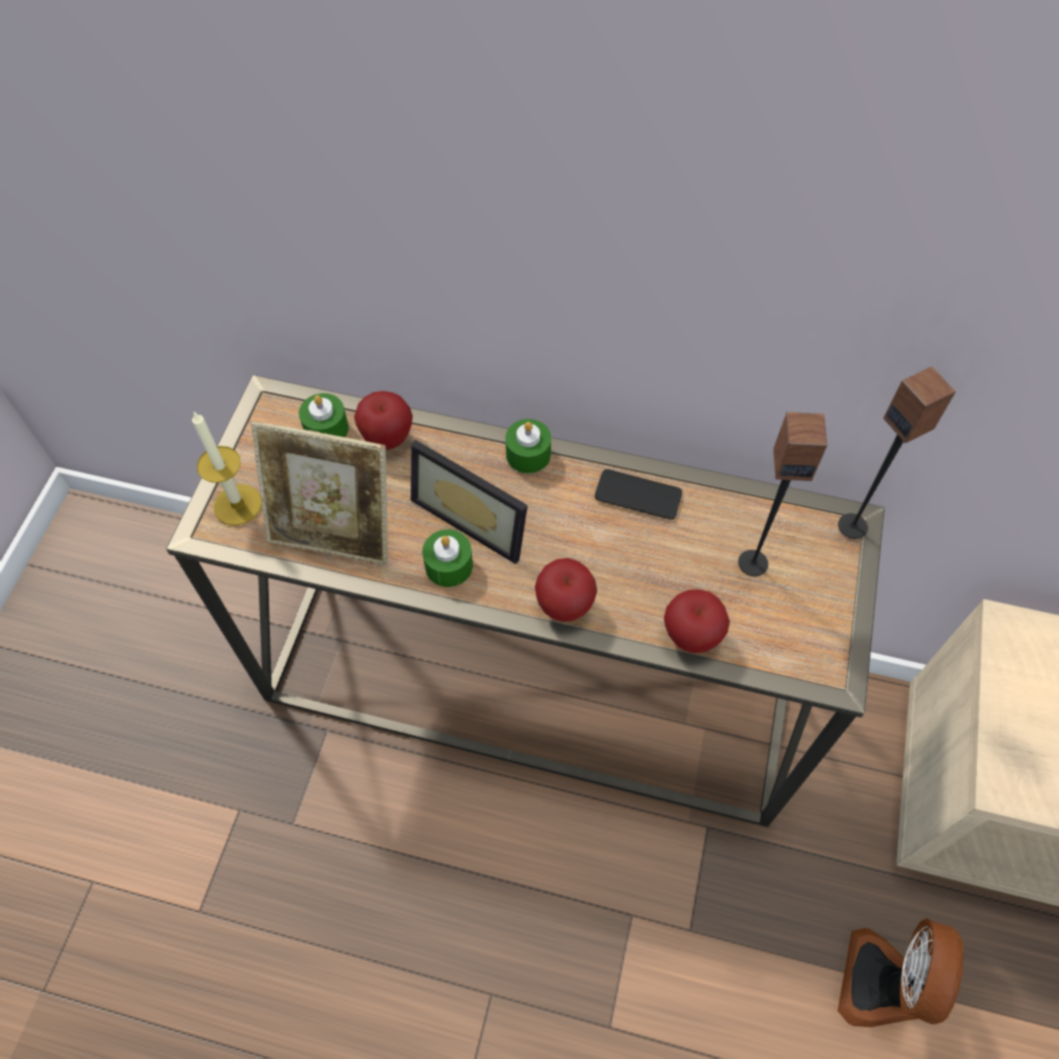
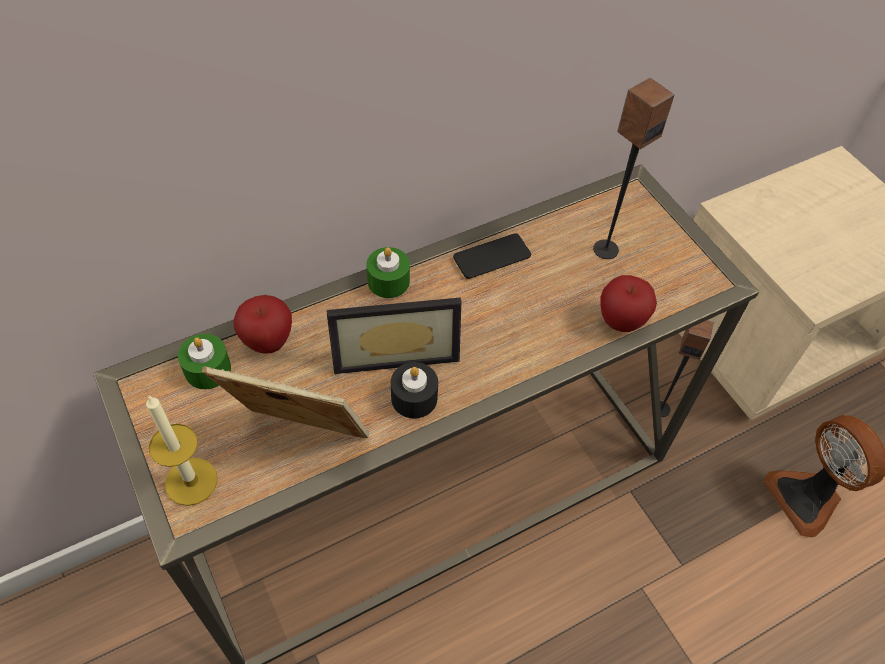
camera: 45 degrees left, 5 degrees down
picture frame [251,421,388,565] -> picture frame turned 135 degrees counterclockwise [202,367,369,438]
green candle [422,529,473,587] -> black candle [391,362,438,418]
apple [535,558,597,622] -> none
speaker [838,366,956,539] -> speaker moved to [660,320,714,417]

